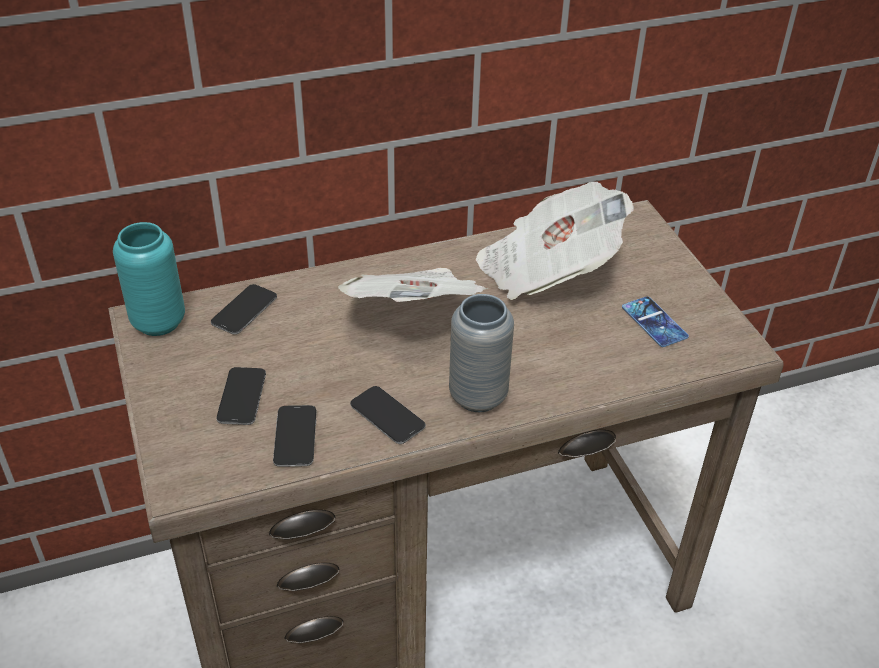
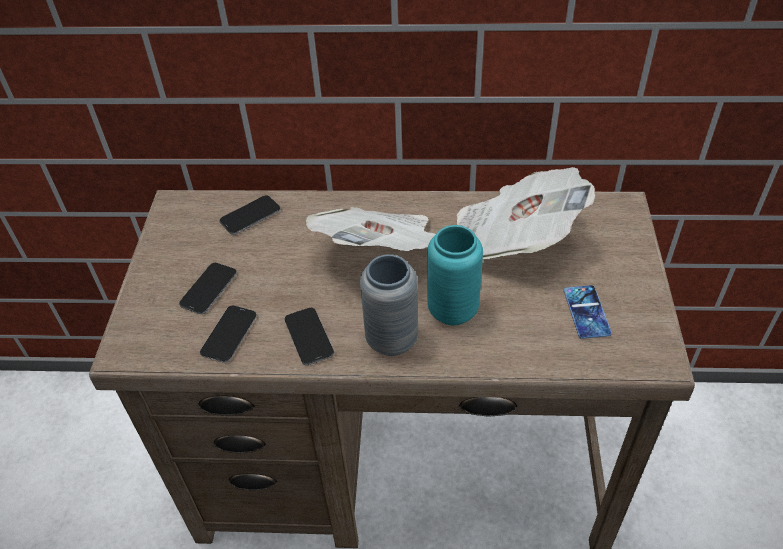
camera: 25 degrees right, 5 degrees up
turquoise vase [113,222,185,336] -> turquoise vase moved to [427,225,483,325]

